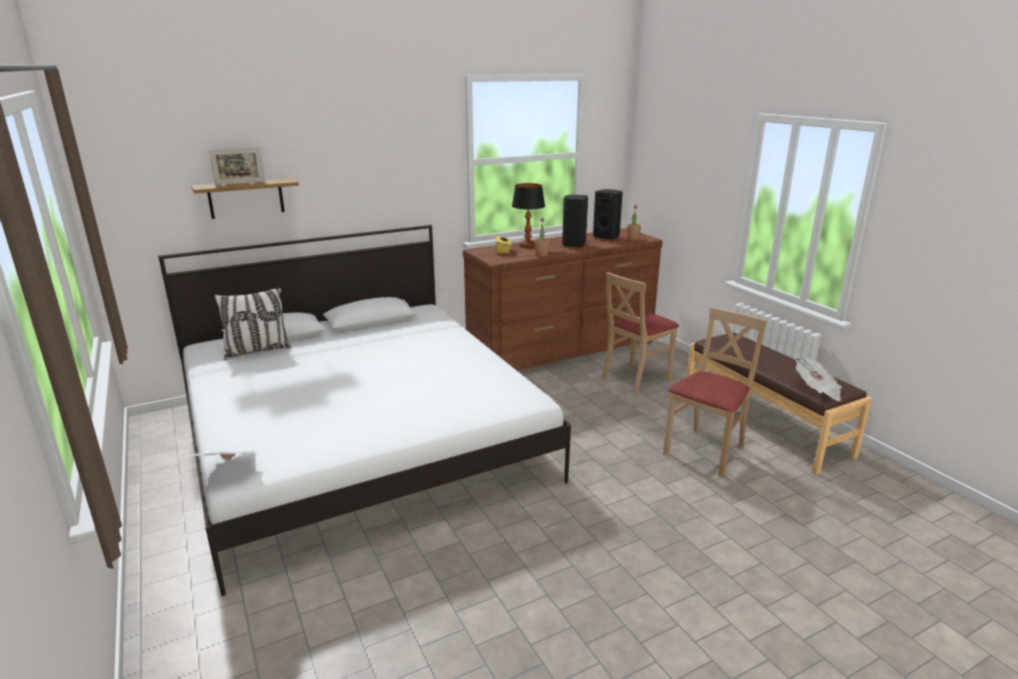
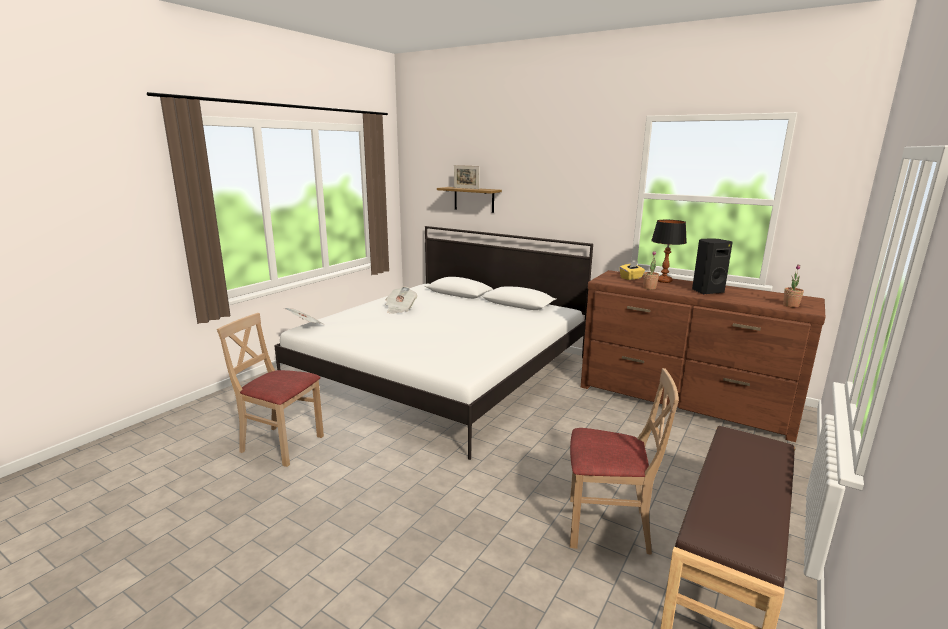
camera: 60 degrees right, 5 degrees down
pillow [214,287,291,360] -> none
black speaker [593,189,623,240] -> none
beige chair [602,272,679,394] -> beige chair moved to [217,313,324,467]
newspaper [795,356,842,401] -> newspaper moved to [386,287,417,314]

